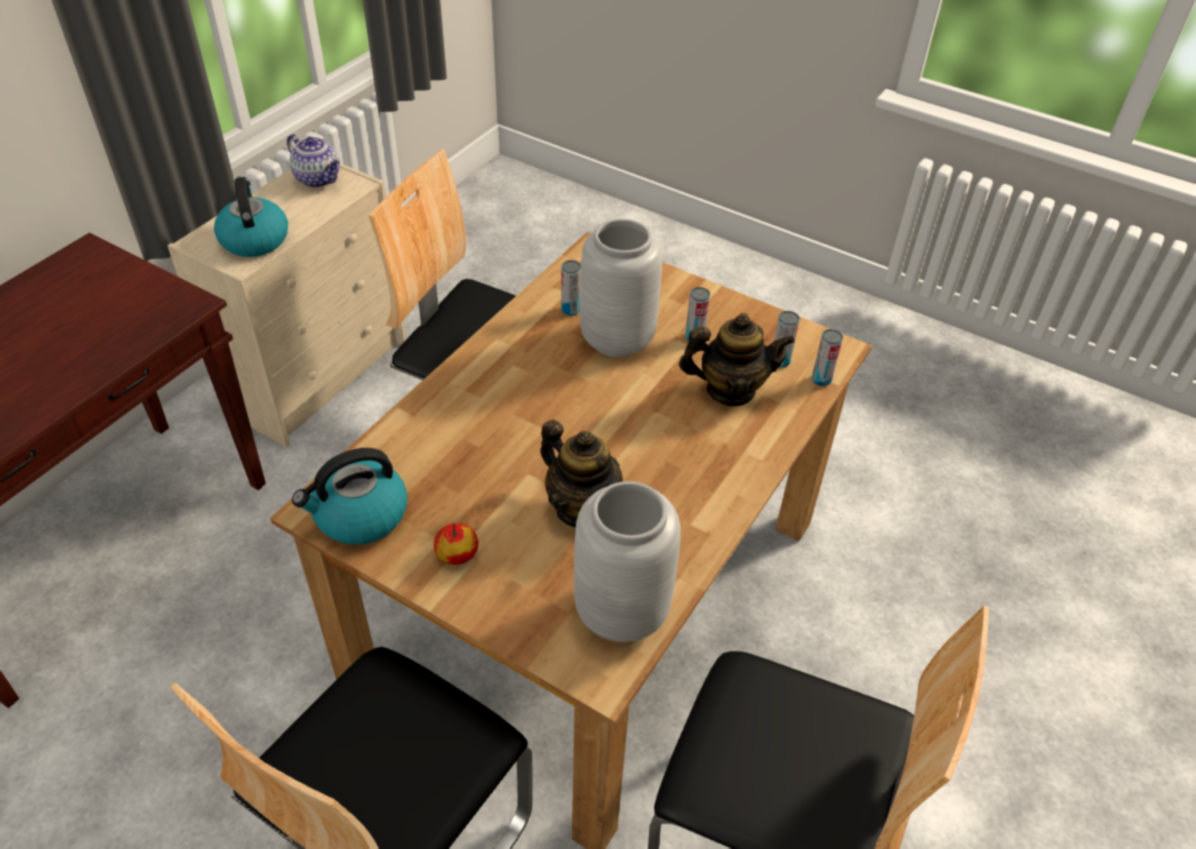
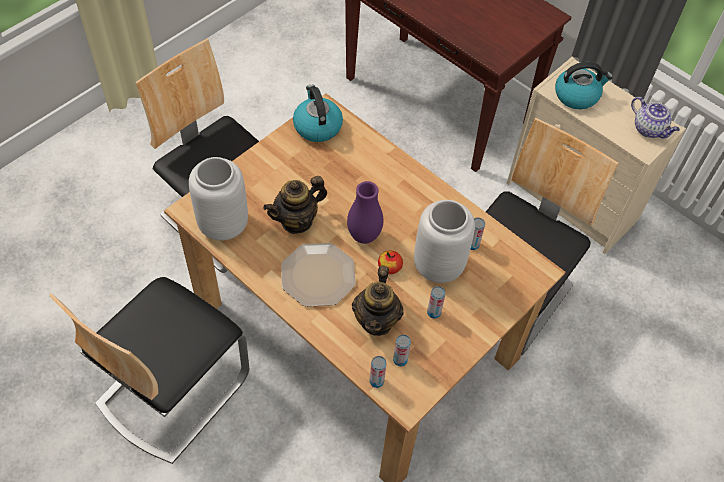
camera: 100 degrees right, 10 degrees up
teapot [287,134,340,188] -> teapot turned 90 degrees counterclockwise [631,97,680,138]
apple [434,523,478,565] -> apple moved to [378,251,403,274]
none -> plate [281,243,356,307]
none -> purple vase [347,181,383,244]

